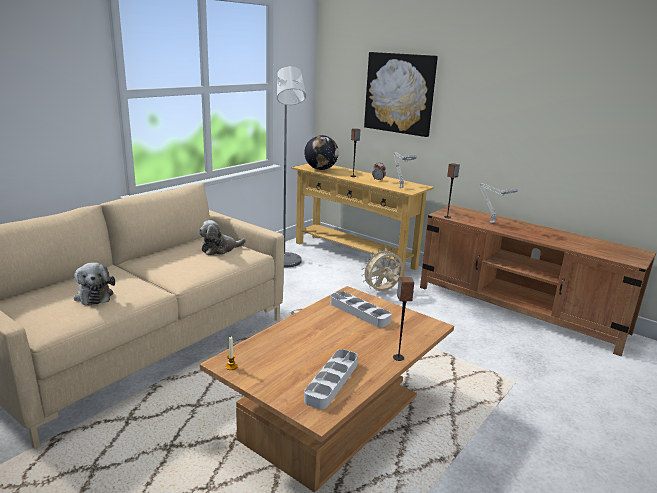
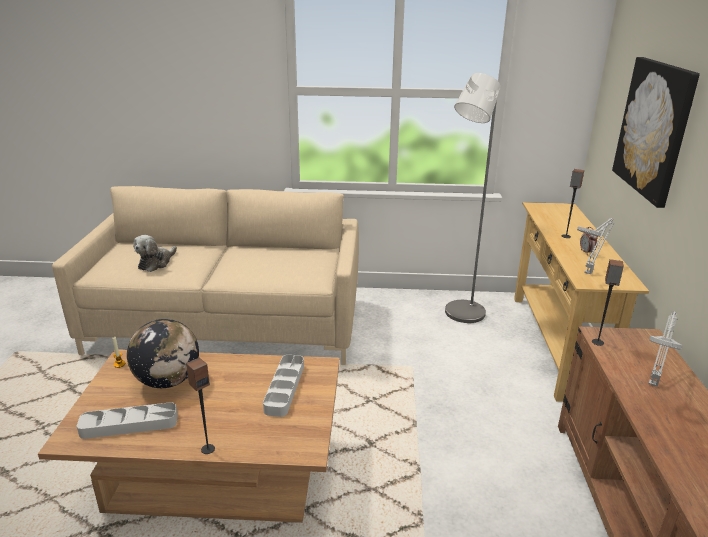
camera: 55 degrees right, 5 degrees up
plush toy [199,220,246,255] -> none
globe [304,135,339,170] -> globe moved to [127,319,199,388]
beige fan [361,247,403,291] -> none

